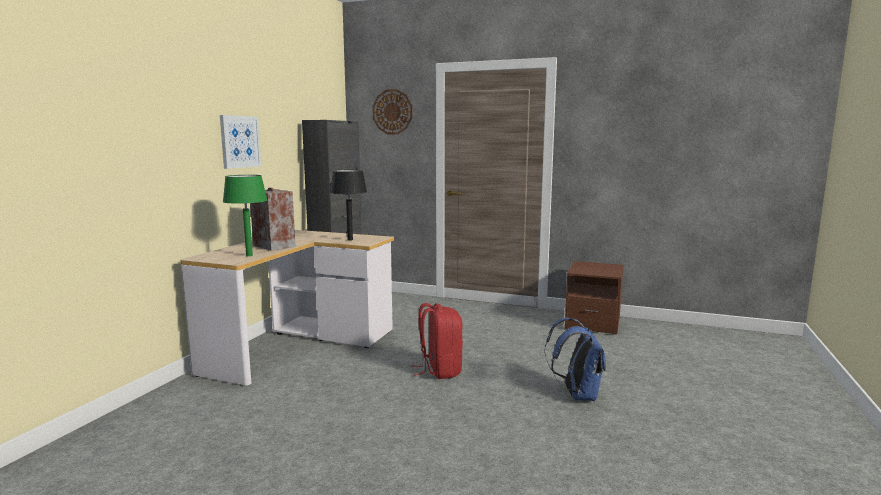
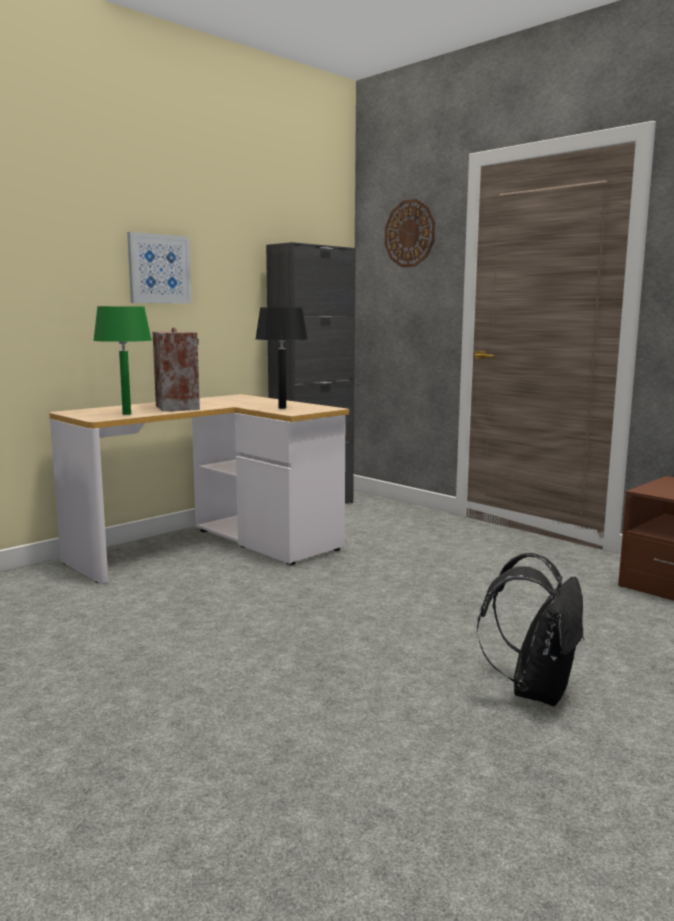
camera: 25 degrees right, 0 degrees up
red backpack [411,303,463,379] -> none
blue backpack [544,318,606,401] -> black backpack [477,553,585,706]

